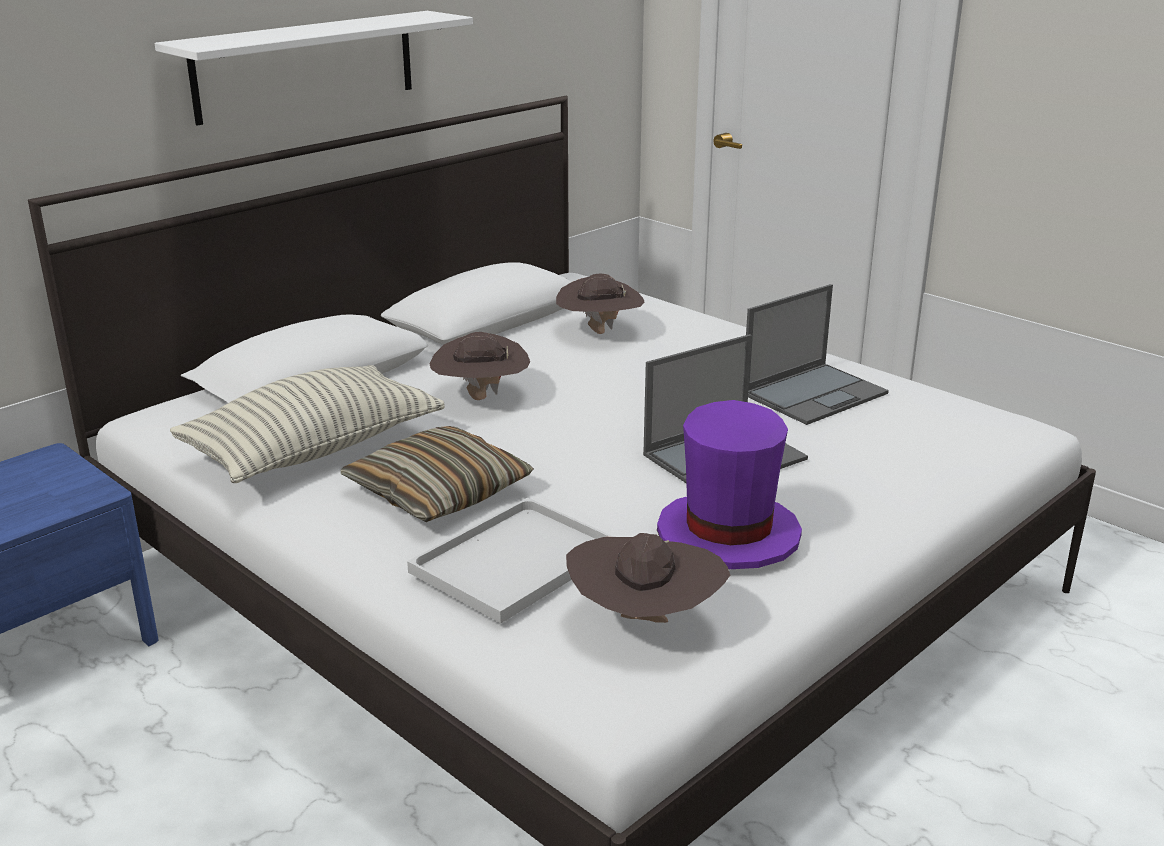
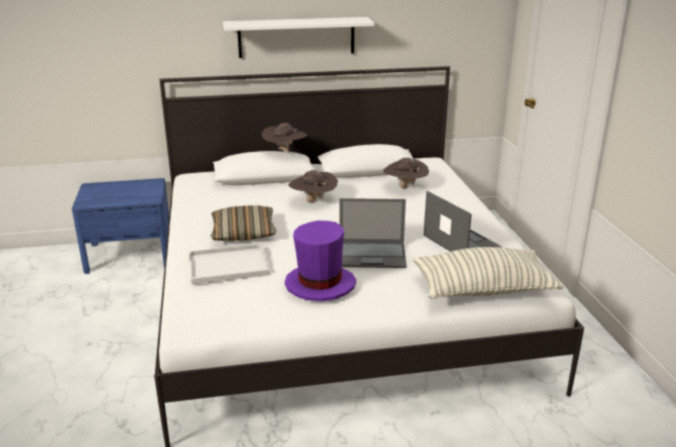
camera: 35 degrees right, 0 degrees up
pillow [170,365,445,483] -> pillow moved to [413,247,563,299]
brown hat [566,533,730,623] -> brown hat moved to [261,123,307,152]
laptop [746,284,889,425] -> laptop turned 120 degrees counterclockwise [424,191,502,252]

